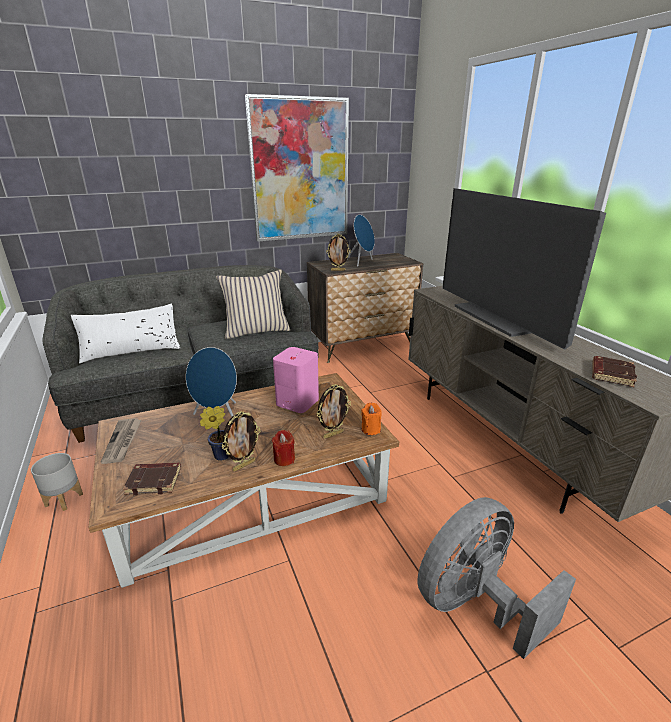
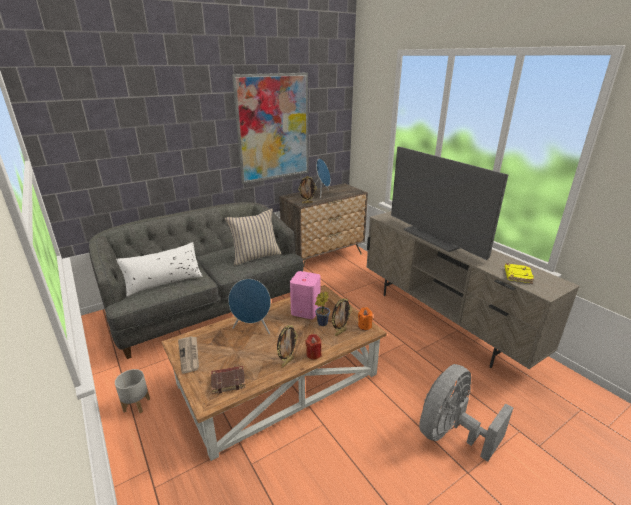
camera: 10 degrees left, 0 degrees up
potted plant [200,406,229,461] -> potted plant moved to [315,292,330,326]
brown book [592,356,637,387] -> yellow book [505,264,534,284]

